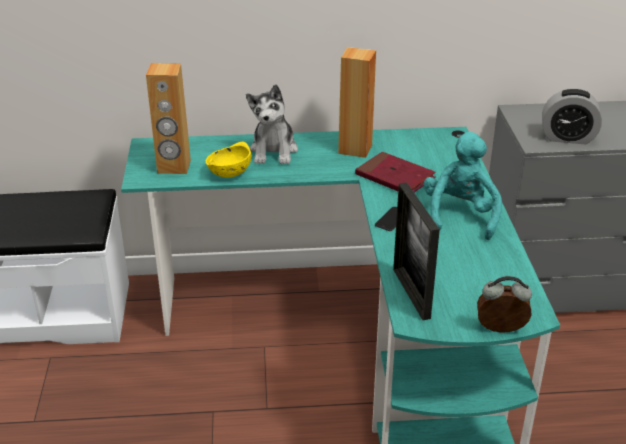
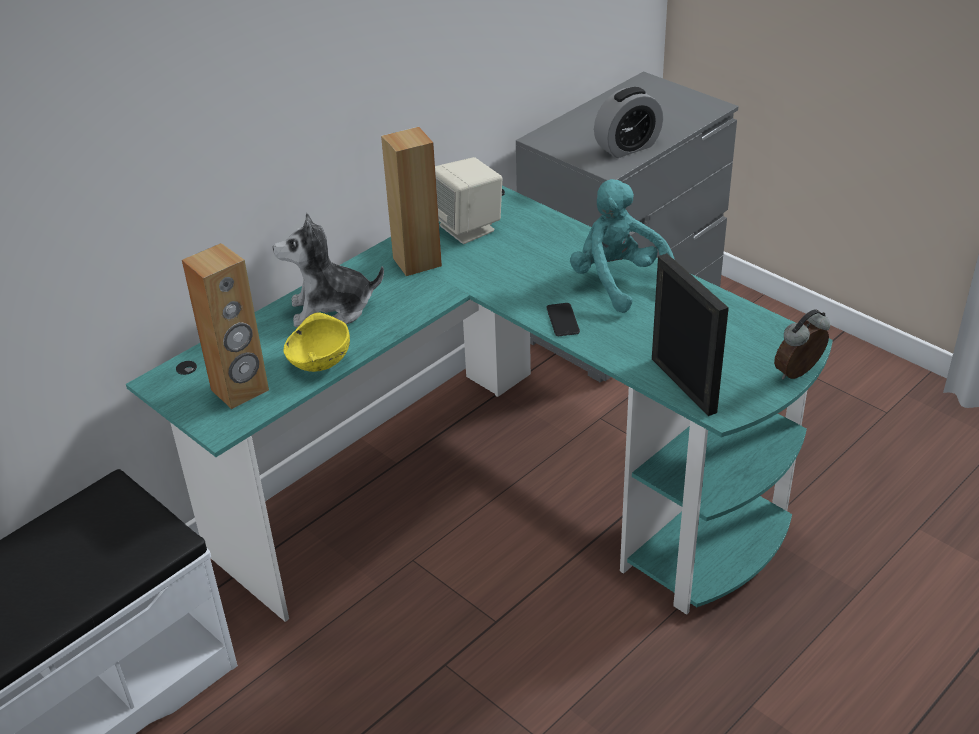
camera: 40 degrees left, 5 degrees up
plush toy [246,84,298,164] -> plush toy turned 120 degrees clockwise [273,213,384,327]
red book [355,152,436,192] -> none
picture frame [393,183,440,320] -> picture frame turned 150 degrees counterclockwise [652,253,729,416]
none -> beige speaker [435,157,502,244]

